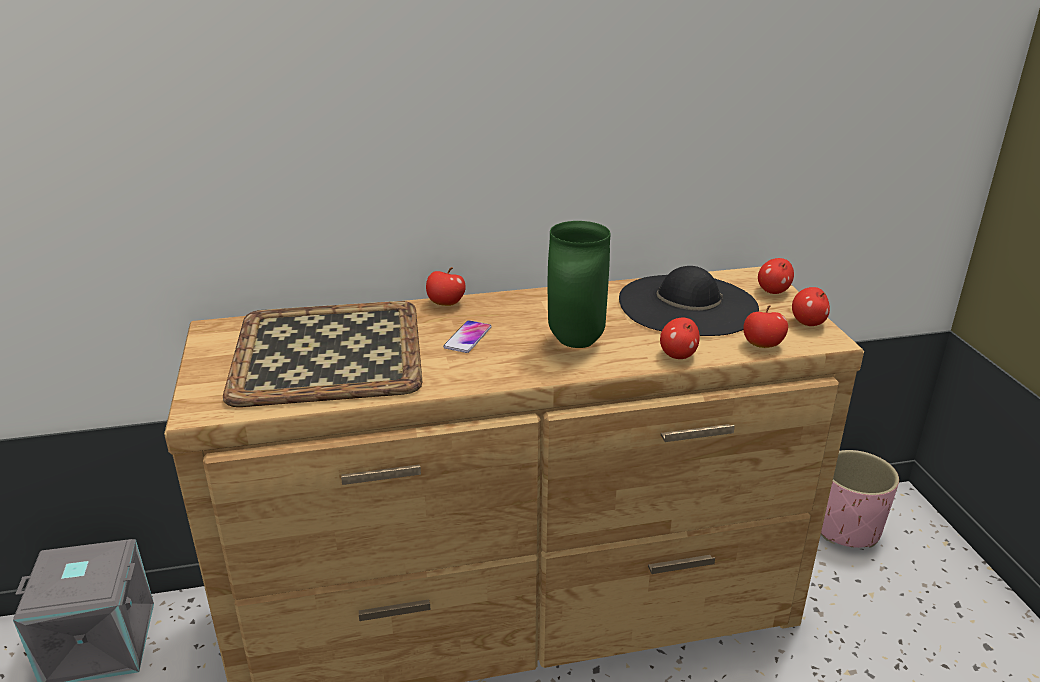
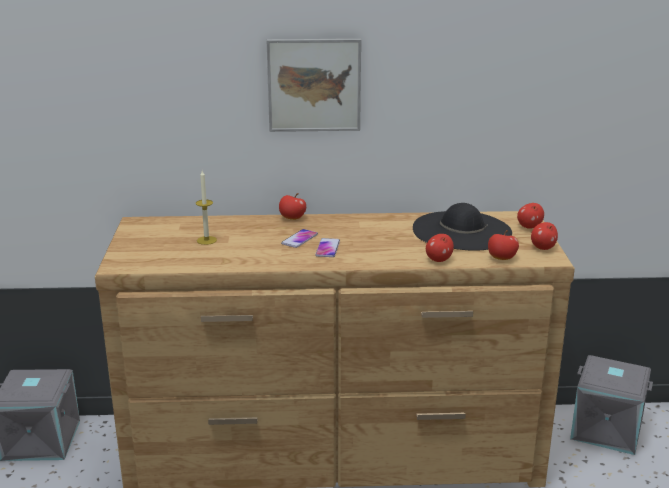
camera: 10 degrees right, 5 degrees down
tray [223,301,422,407] -> candle [196,171,217,245]
green vase [548,221,610,348] -> none
pink planter [821,450,899,548] -> grey storage box [570,355,653,455]
none -> picture [267,39,361,132]
none -> phone [315,238,340,257]

